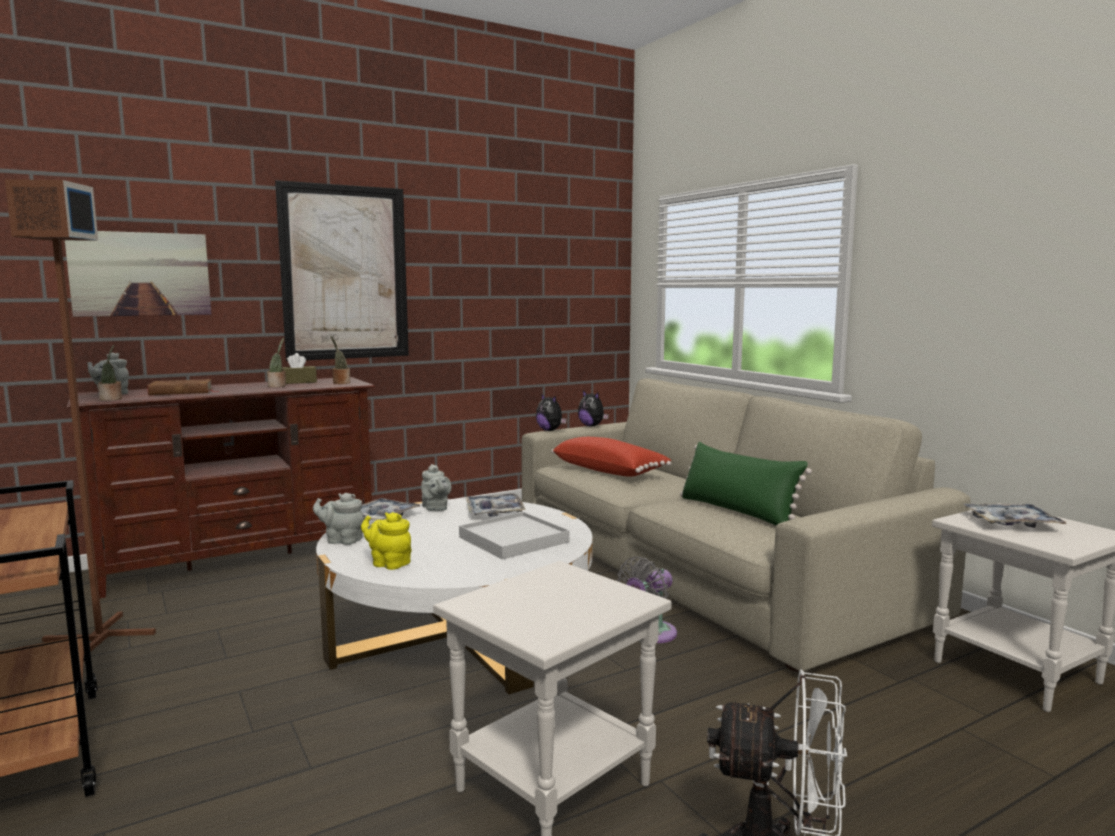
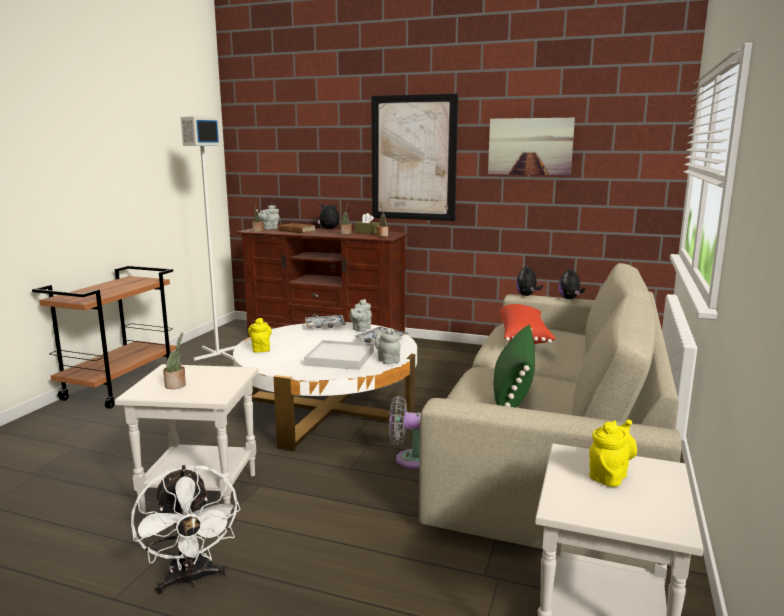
camera: 50 degrees right, 5 degrees up
brown floor lamp [5,179,156,652] -> white floor lamp [181,116,237,361]
picture [65,231,211,317] -> picture moved to [488,118,575,175]
grey teapot [313,493,364,545] -> grey teapot moved to [375,327,401,364]
tray [963,503,1067,528] -> yellow teapot [589,419,637,487]
none -> potted plant [163,332,186,389]
none -> plush toy [317,203,340,229]

